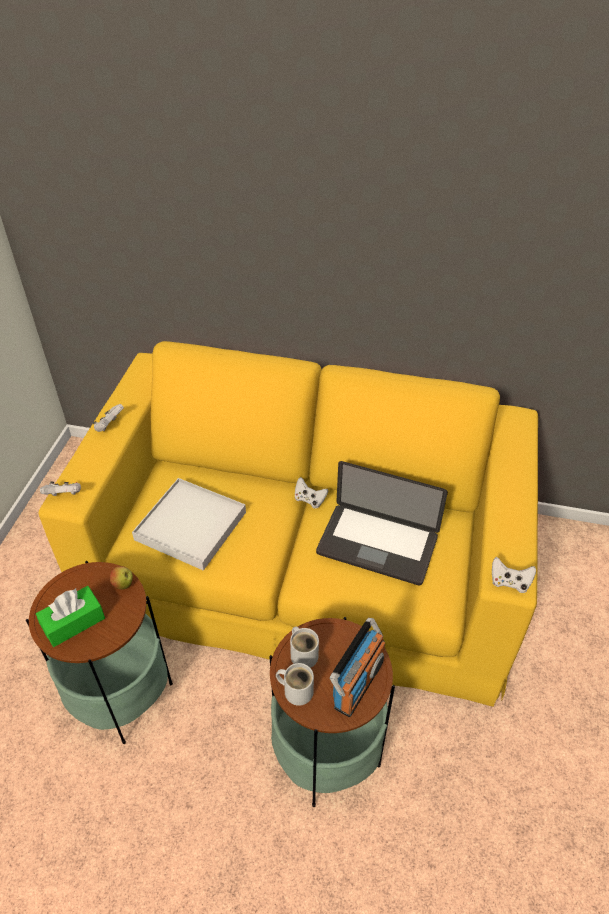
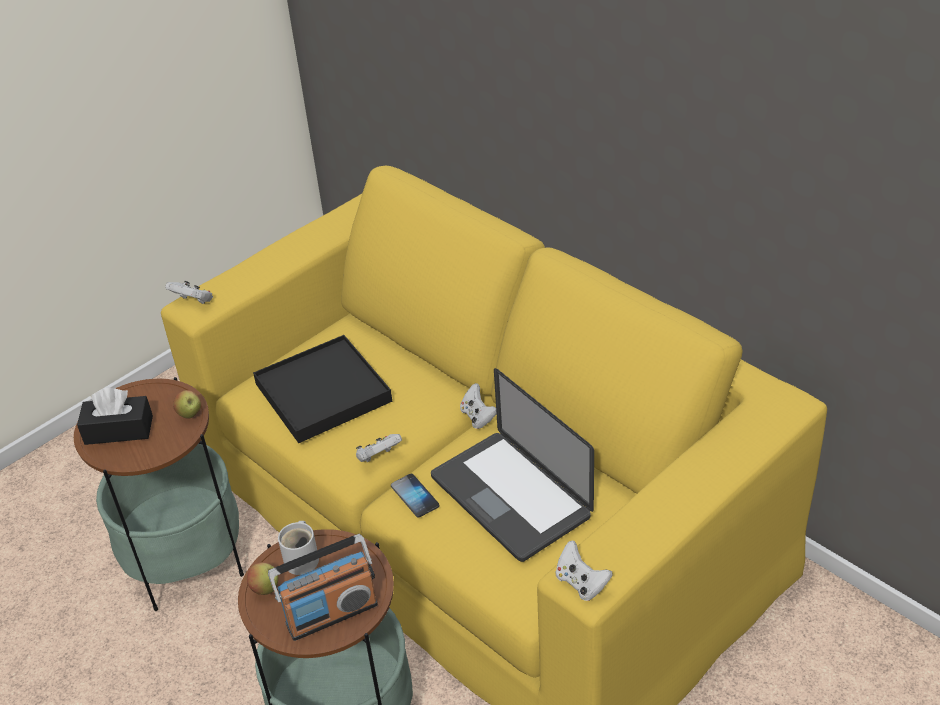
camera: 35 degrees right, 5 degrees down
green tissue box [36,586,105,647] -> black tissue box [77,388,153,445]
white game controller [93,404,124,432] -> white game controller moved to [356,434,402,462]
white tray [132,478,246,571] -> black tray [253,335,392,443]
white mug [276,663,314,706] -> apple [247,562,278,595]
none -> phone [391,474,439,517]

